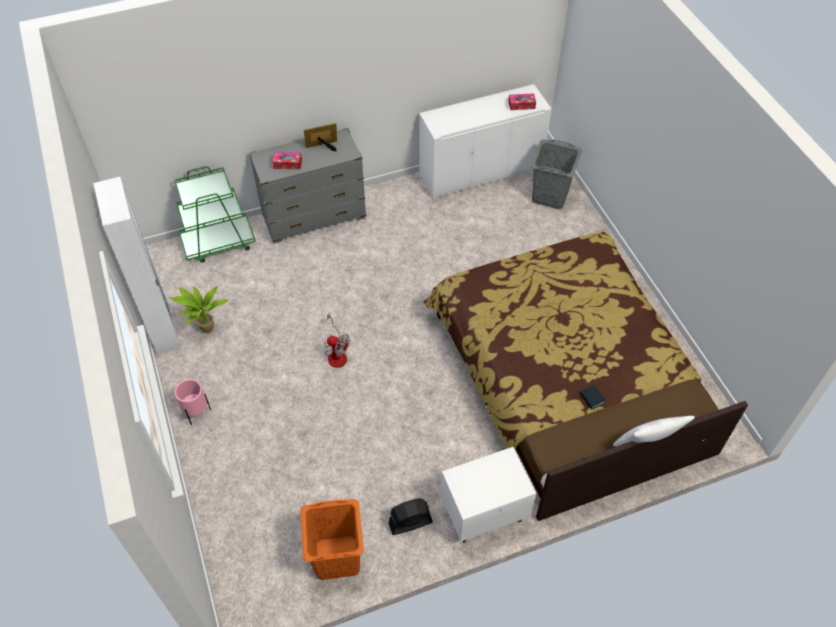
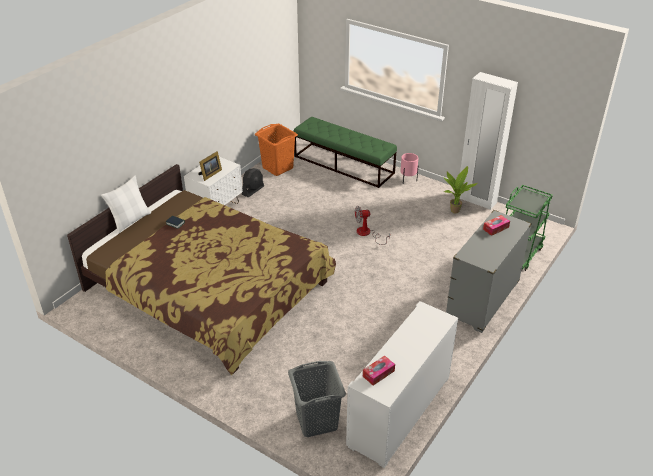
camera: 145 degrees right, 15 degrees down
picture frame [304,123,337,151] -> picture frame moved to [198,151,222,181]
none -> green bench [293,117,397,188]

